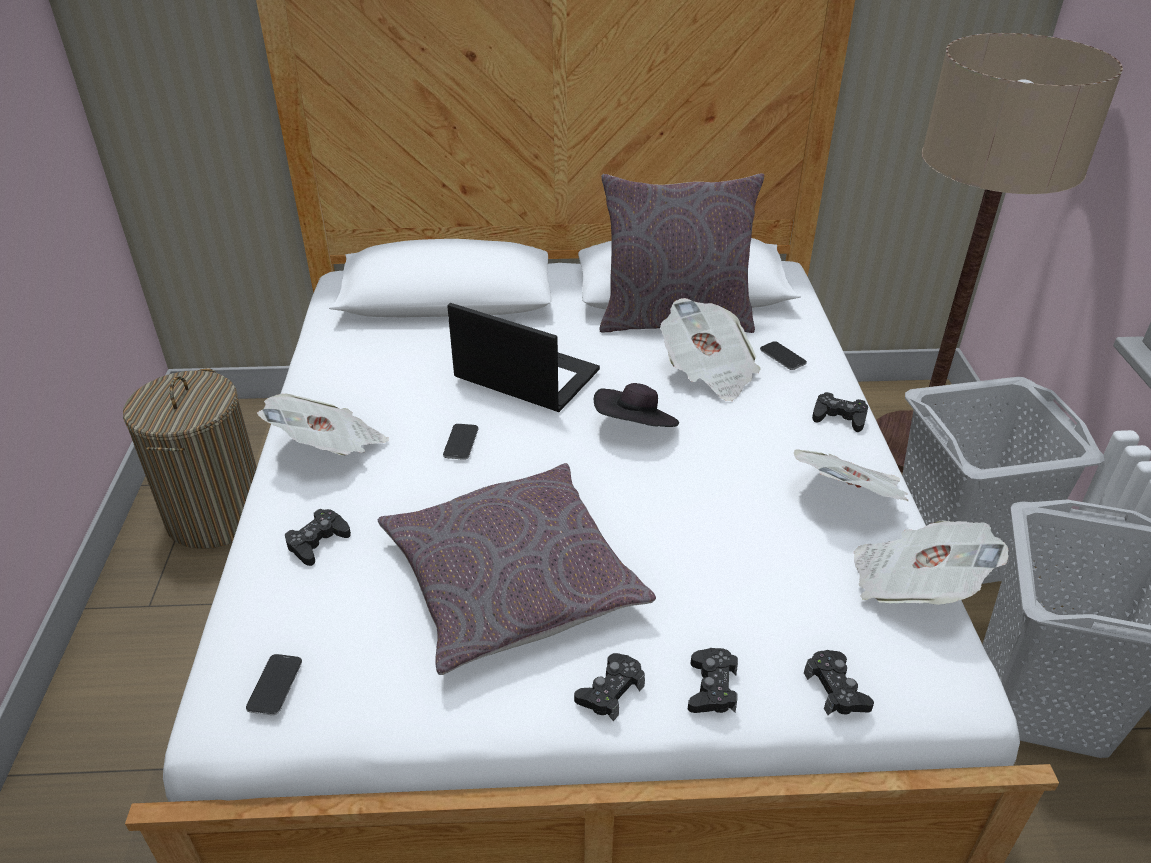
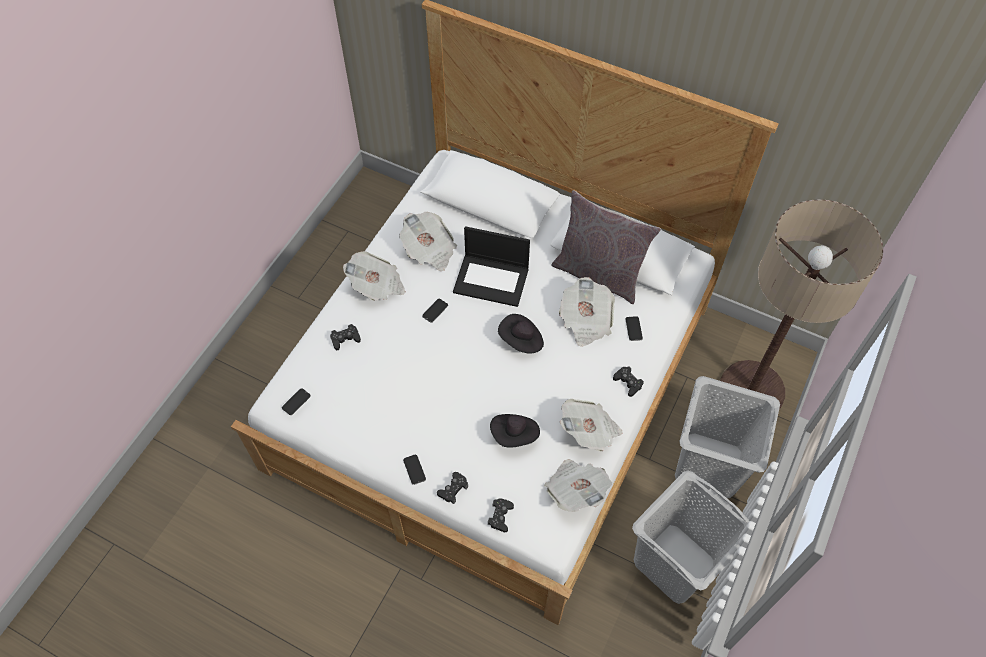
camera: 30 degrees right, 20 degrees up
laundry basket [123,368,257,549] -> none
grey pillow [378,463,656,675] -> none
laptop [447,303,600,412] -> laptop turned 135 degrees clockwise [453,226,530,307]
black game controller [574,653,645,721] -> phone [403,455,426,485]
none -> newspaper [399,212,457,271]
none -> black hat [490,414,540,448]

